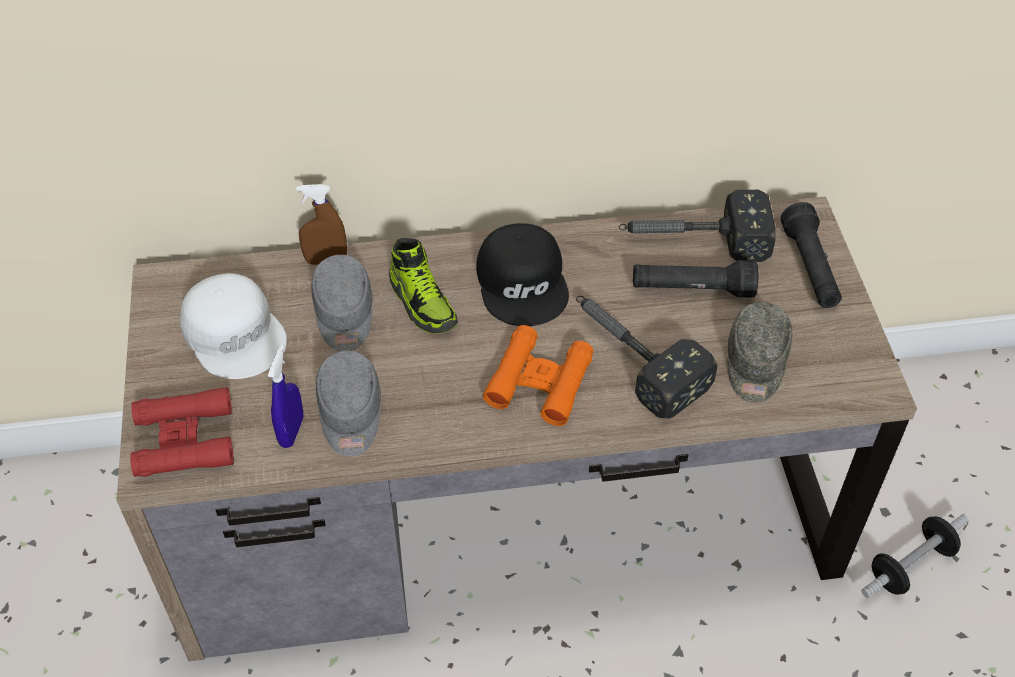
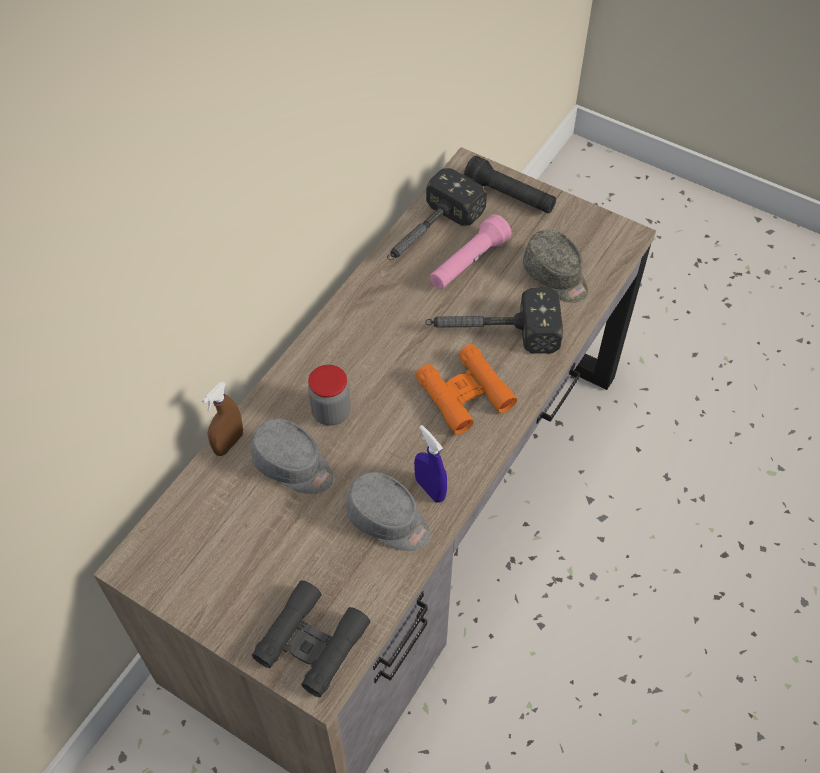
camera: 50 degrees left, 5 degrees up
red binoculars [130,387,234,477] -> black binoculars [252,580,370,697]
white cap [180,273,287,379] -> none
blue spray bottle [268,345,303,448] -> blue spray bottle moved to [414,425,447,502]
shoe [389,238,458,334] -> jar [308,365,351,426]
black cap [476,223,569,326] -> none
black flashlight [633,260,758,298] -> pink flashlight [430,214,511,289]
dumbbell [861,514,969,598] -> none

